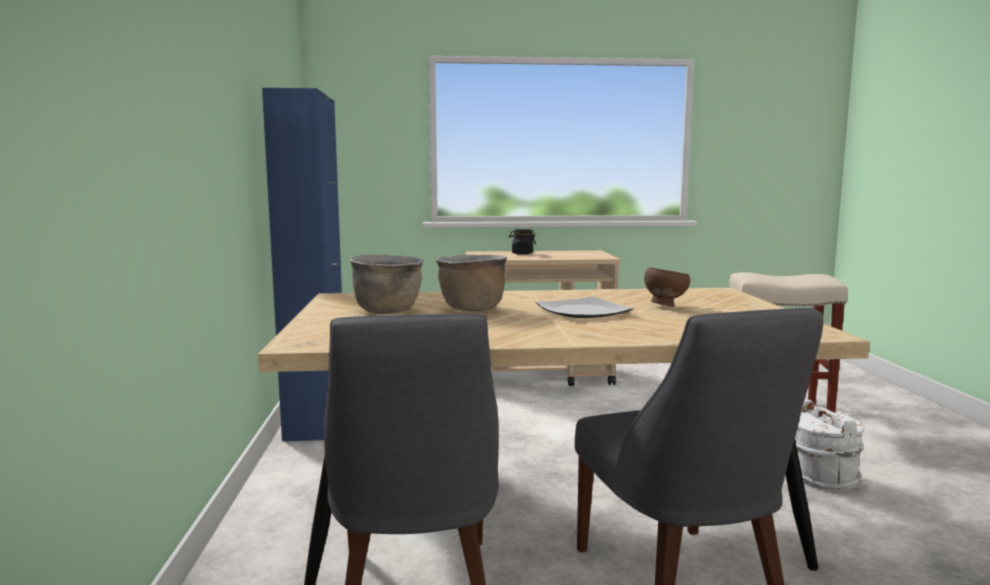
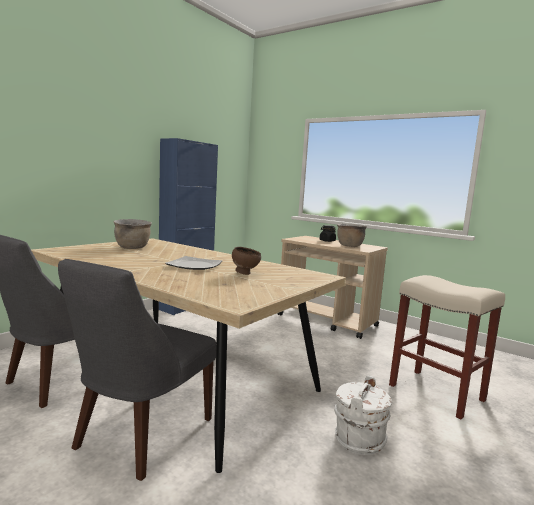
camera: 40 degrees right, 0 degrees up
brown cooking pot [436,254,507,311] -> brown cooking pot moved to [337,224,367,247]

